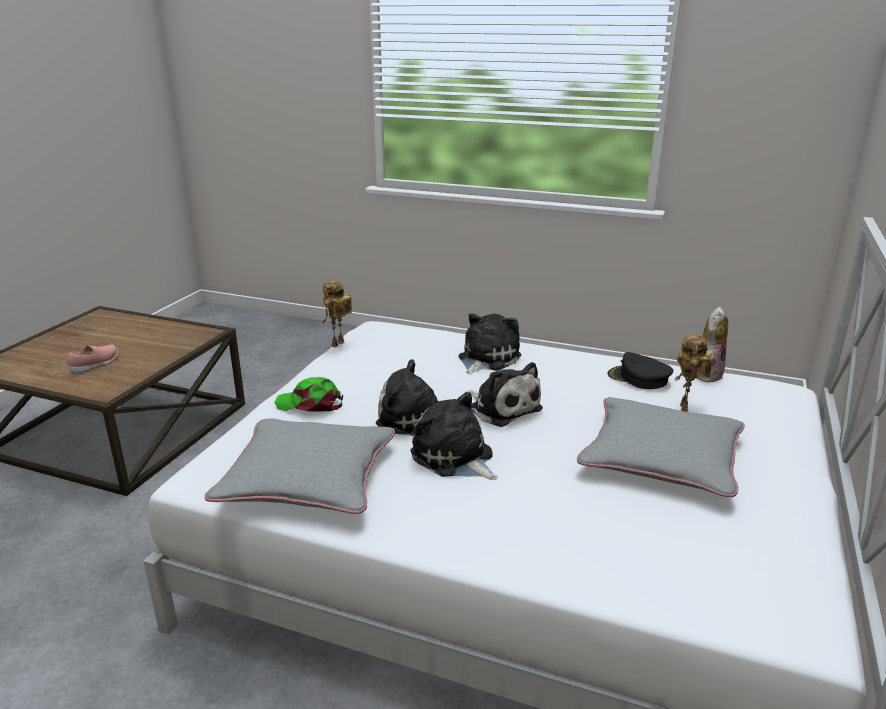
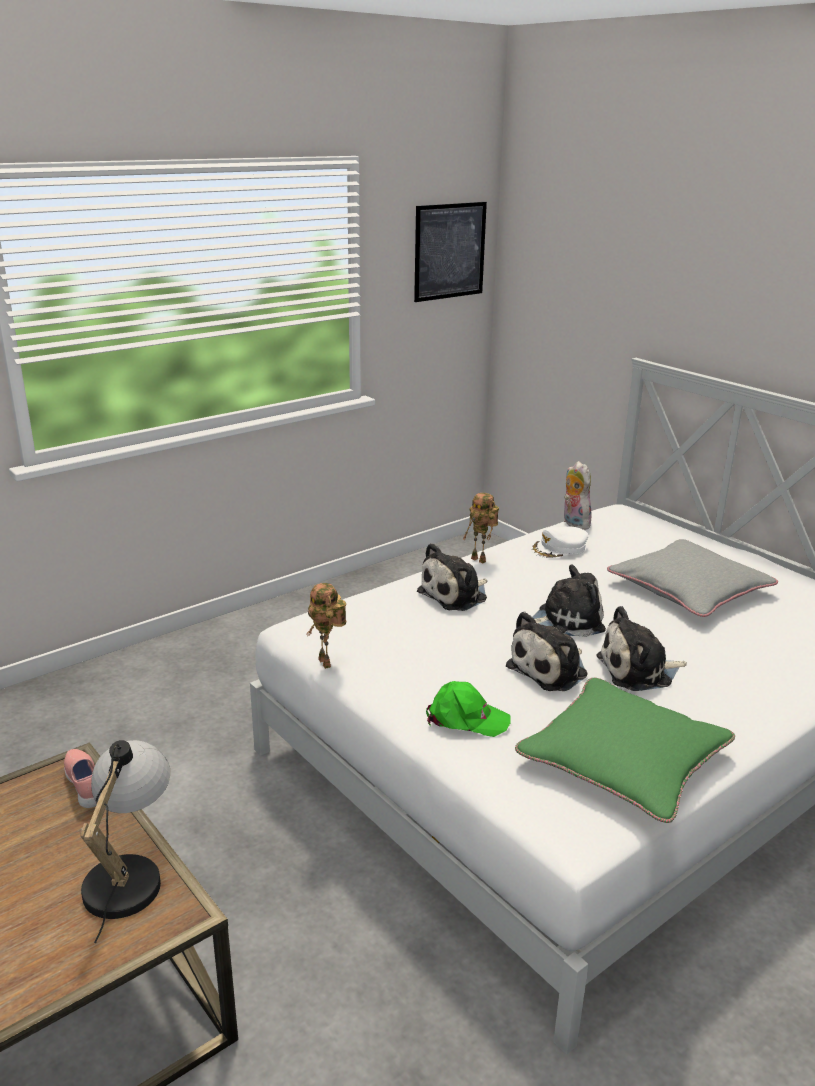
camera: 60 degrees left, 0 degrees up
pink shoe [67,344,118,374] -> pink shoe moved to [64,749,97,808]
grey pillow [205,418,395,514] -> green pillow [515,678,735,823]
green cap [274,377,343,412] -> green cap turned 120 degrees counterclockwise [426,681,511,737]
plush toy [459,313,521,375] -> plush toy turned 105 degrees counterclockwise [417,543,488,611]
black cap [608,352,673,389] -> white cap [531,527,589,558]
toy robot [674,335,713,412] -> toy robot moved to [463,493,499,563]
none -> table lamp [80,740,170,943]
none -> picture [414,202,487,302]

